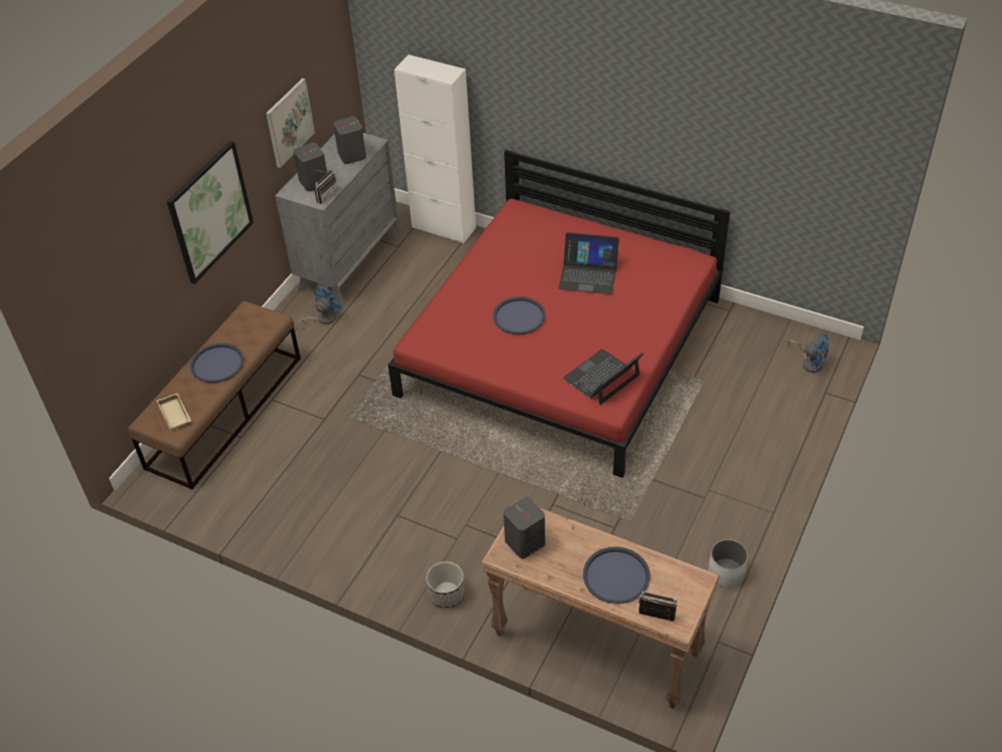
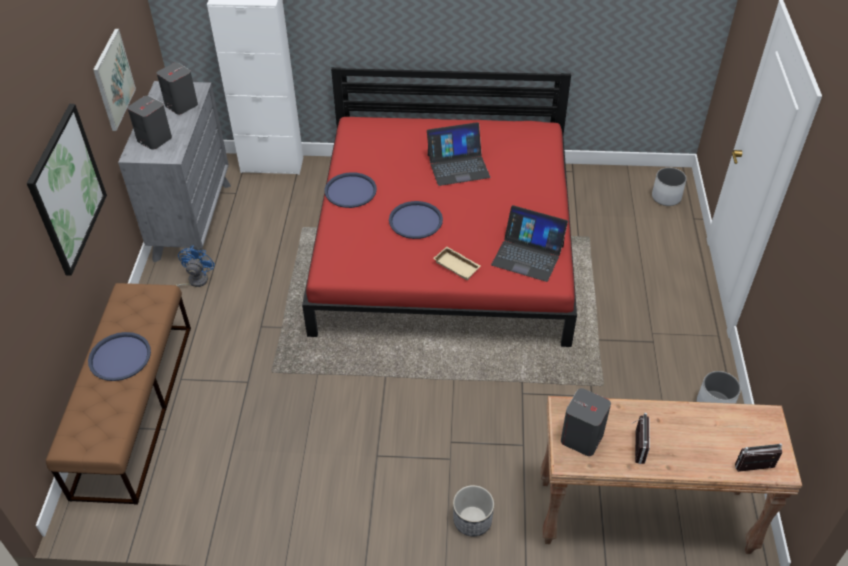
camera: 25 degrees left, 0 degrees up
beige tray [156,393,191,431] -> beige tray moved to [433,246,481,280]
radio [313,169,338,204] -> radio moved to [631,413,650,464]
laptop [563,349,644,405] -> laptop turned 90 degrees counterclockwise [491,205,568,282]
blue tray [583,547,650,604] -> blue tray moved to [325,172,377,208]
blue fan [787,334,830,373] -> white planter [652,167,687,206]

